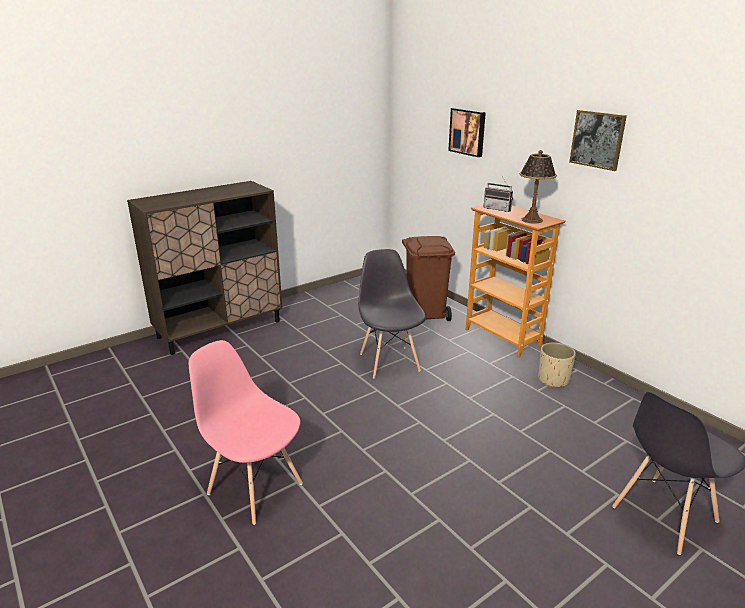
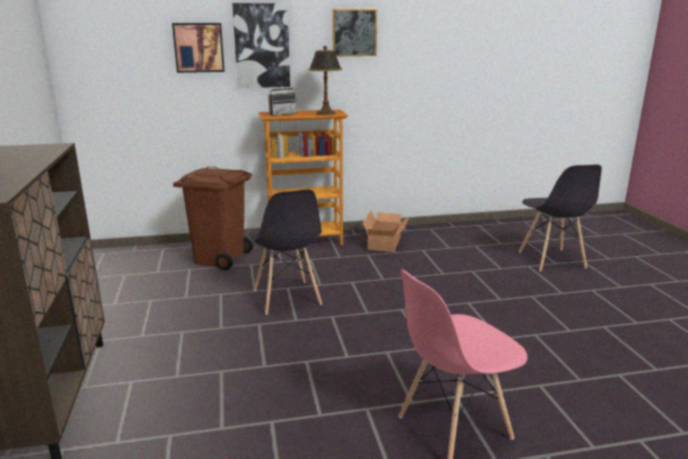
camera: 65 degrees left, 5 degrees down
grey chair [358,249,426,379] -> grey chair turned 120 degrees counterclockwise [246,189,322,315]
beige planter [538,343,576,387] -> cardboard box [363,211,410,252]
none -> picture [232,3,290,88]

